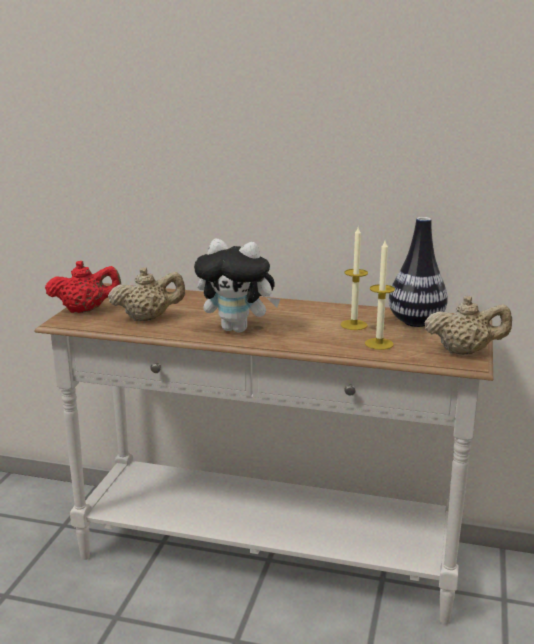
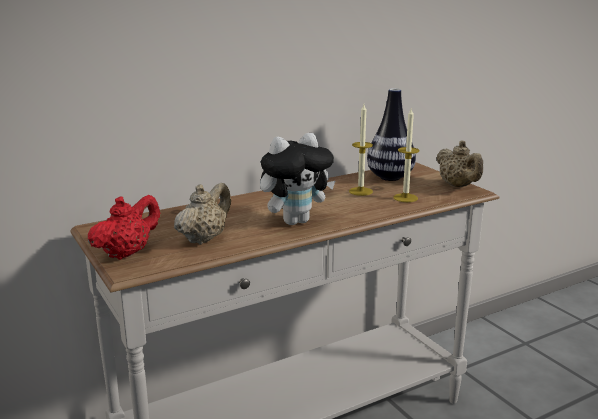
camera: 45 degrees left, 0 degrees up
beige teapot [424,296,512,355] -> beige teapot turned 105 degrees clockwise [436,140,483,187]

